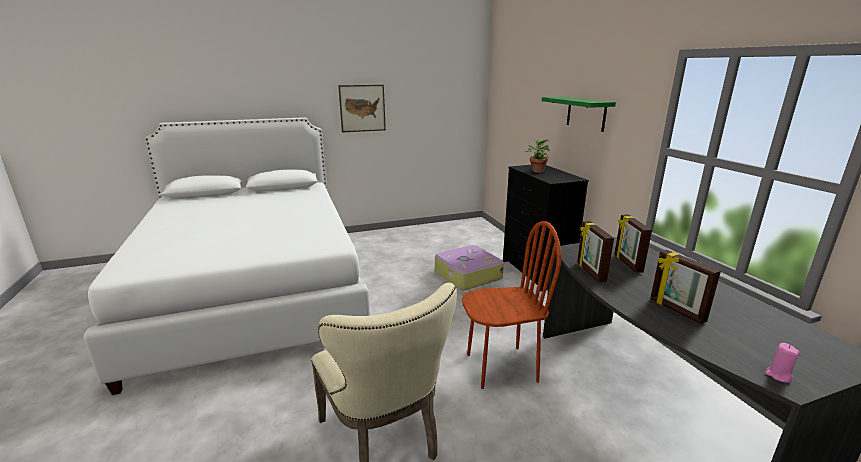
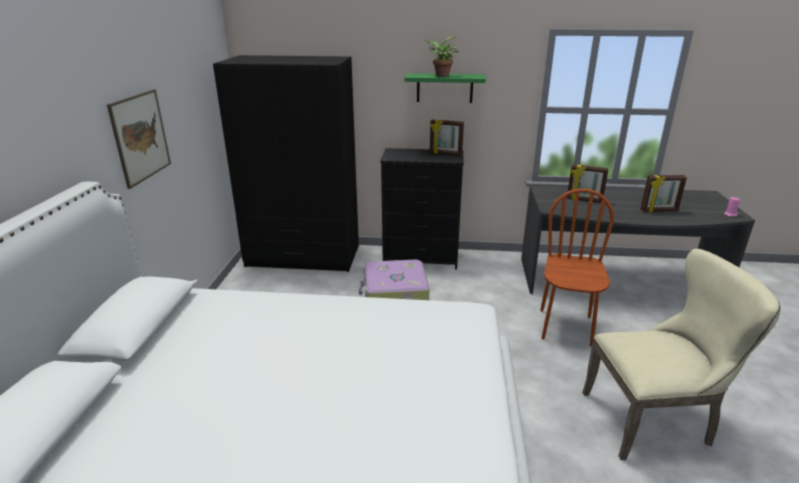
camera: 65 degrees left, 5 degrees up
potted plant [525,139,550,173] -> potted plant moved to [426,37,459,77]
picture frame [577,221,614,283] -> picture frame moved to [430,120,464,155]
none -> black wardrobe [213,55,359,272]

